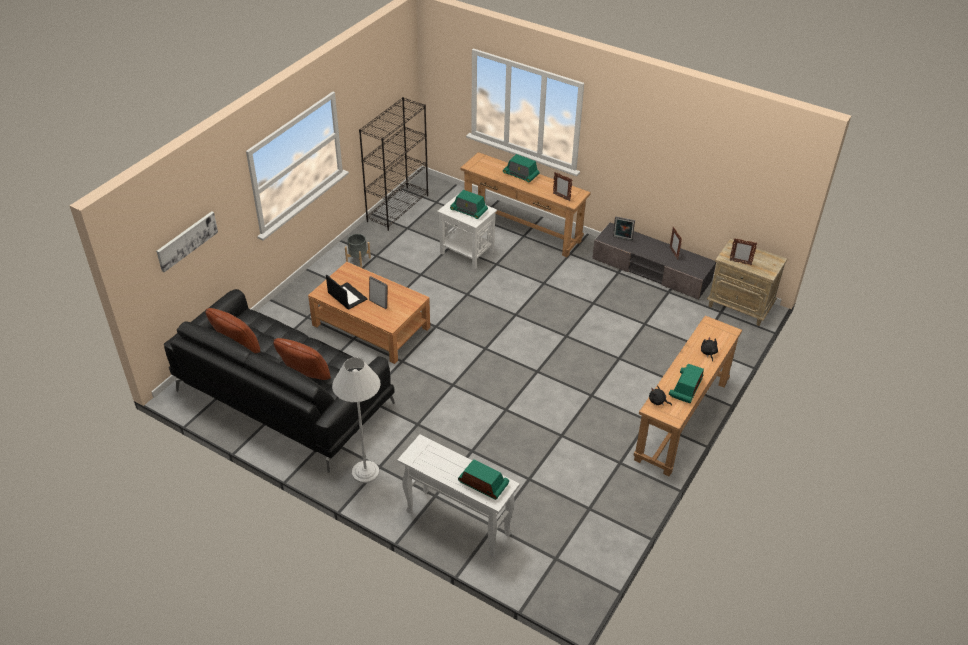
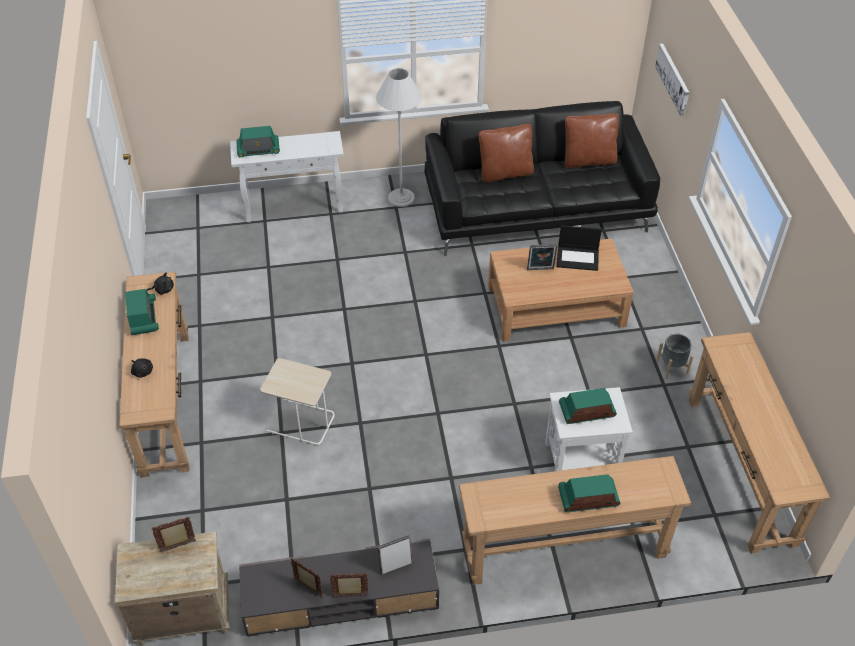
camera: 140 degrees right, 5 degrees up
black bookcase [359,97,428,231] -> brown console table [689,332,830,553]
picture frame [553,172,572,201] -> picture frame moved to [330,573,368,597]
none -> beige side table [260,358,335,445]

